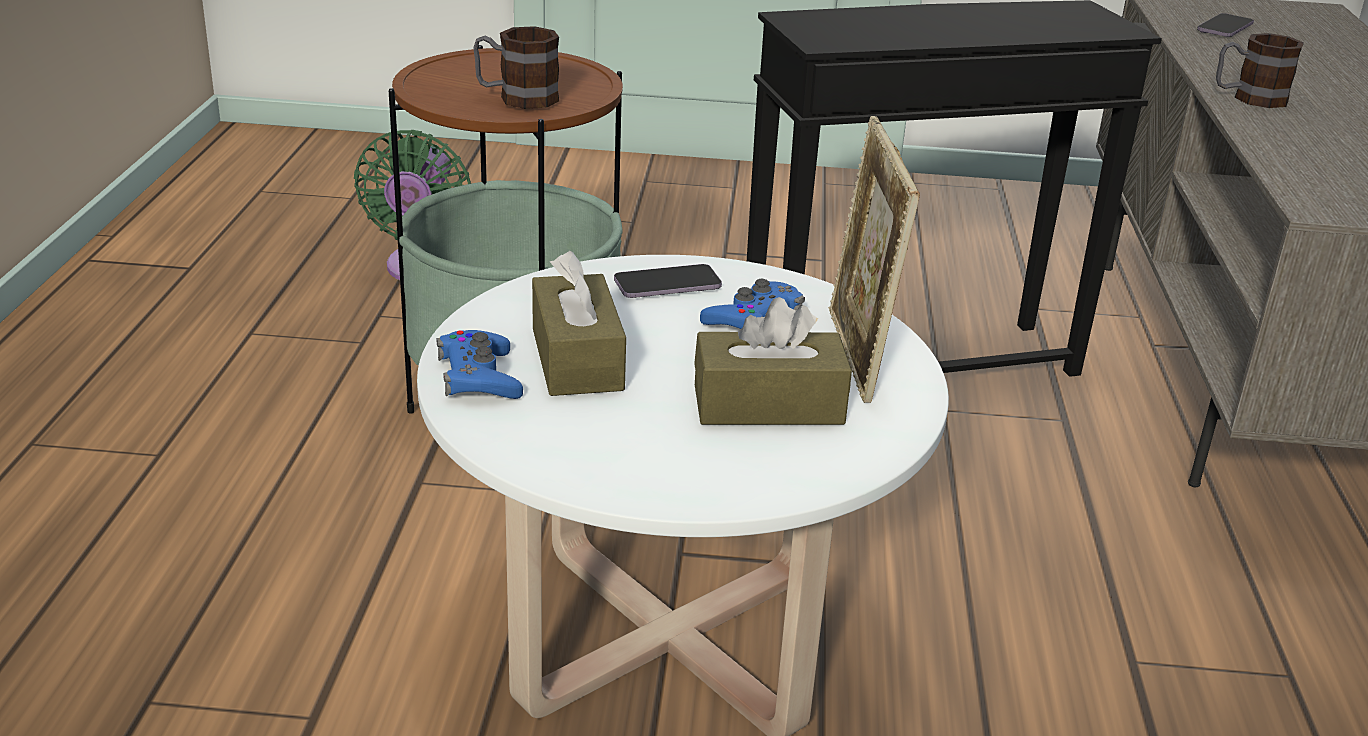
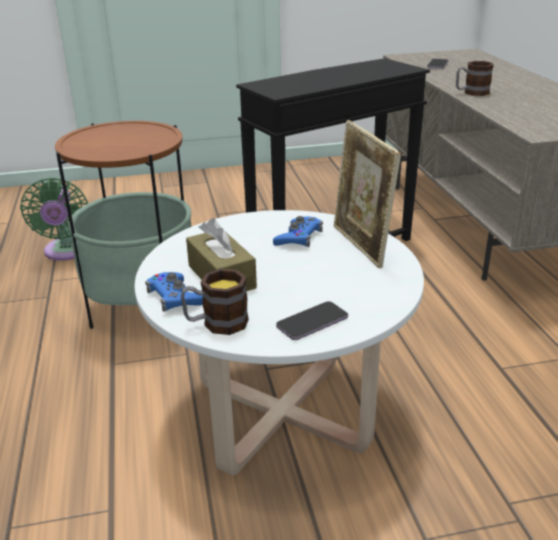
camera: 15 degrees left, 0 degrees up
mug [473,26,559,109] -> mug moved to [181,269,249,335]
phone [614,264,722,298] -> phone moved to [276,301,348,340]
brown tissue box [694,297,852,425] -> none

